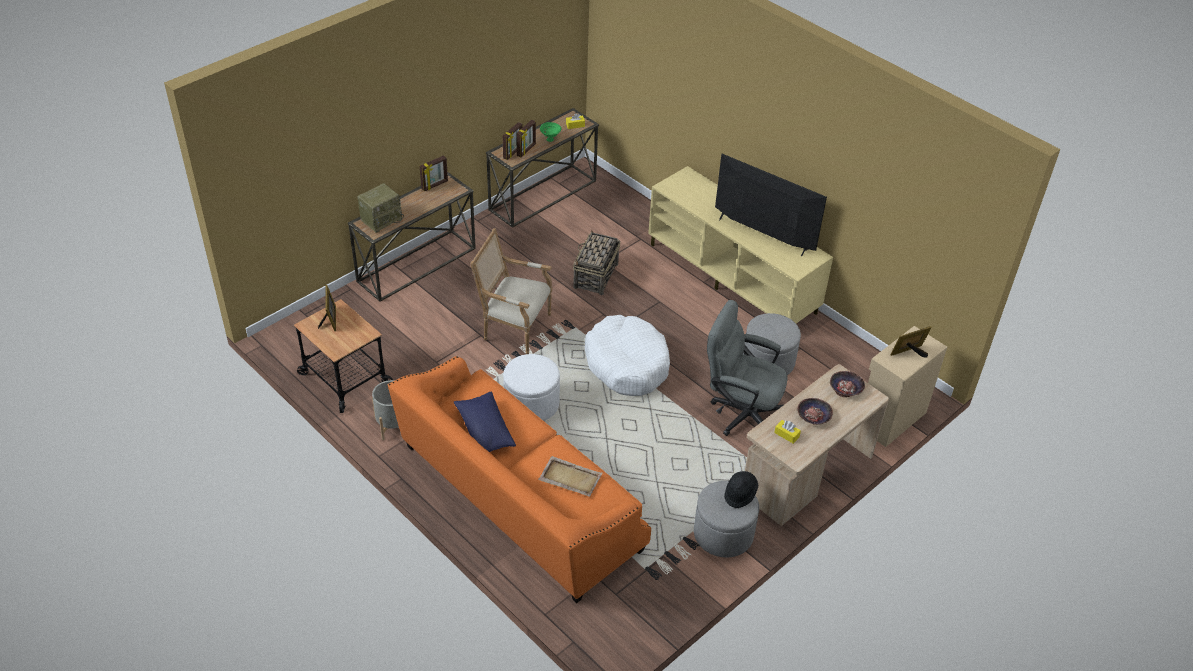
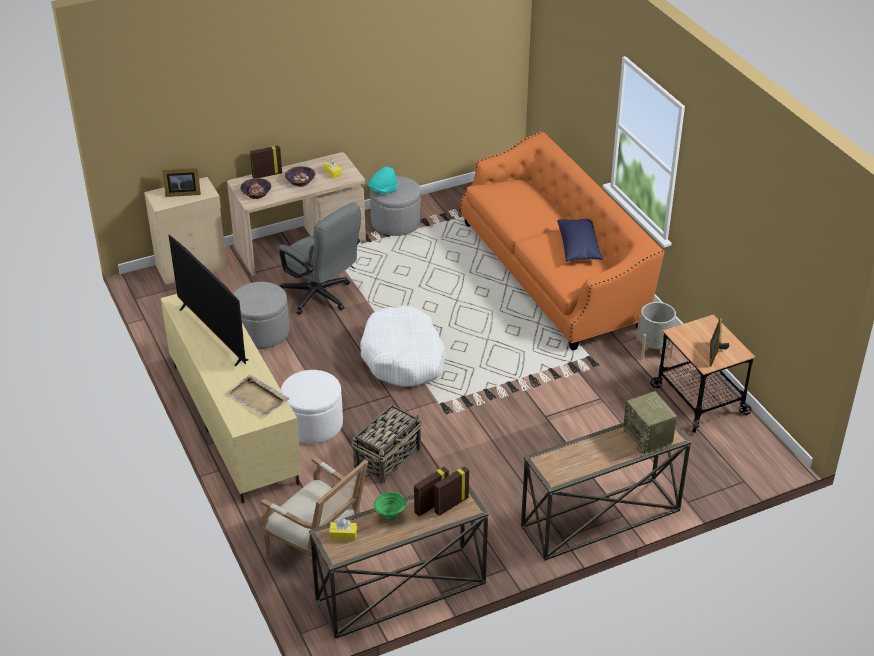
camera: 160 degrees left, 5 degrees down
radio [357,183,404,233] -> radio turned 90 degrees counterclockwise [623,391,677,454]
picture frame [420,155,448,191] -> picture frame moved to [250,145,282,178]
armchair [470,228,552,354] -> armchair moved to [260,456,368,577]
white ottoman [503,354,560,421] -> white ottoman moved to [281,370,343,443]
beige tray [538,456,603,497] -> beige tray moved to [225,375,290,417]
black hat [724,471,758,508] -> turquoise hat [368,167,398,194]

